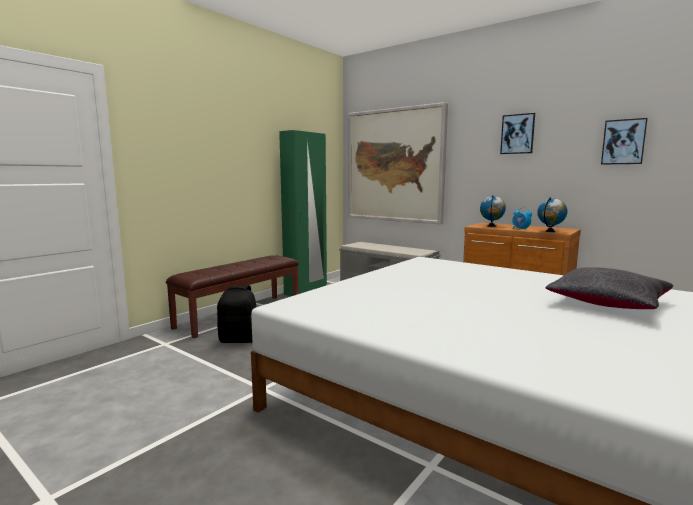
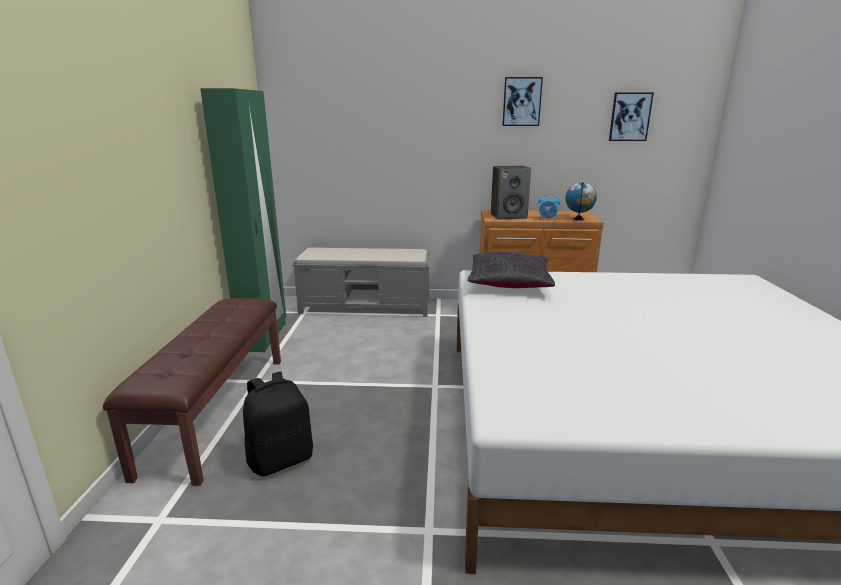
camera: 35 degrees left, 10 degrees up
picture [348,102,448,224] -> none
globe [480,195,506,227] -> speaker [491,165,531,220]
black pillow [545,267,673,309] -> black pillow moved to [467,252,555,288]

